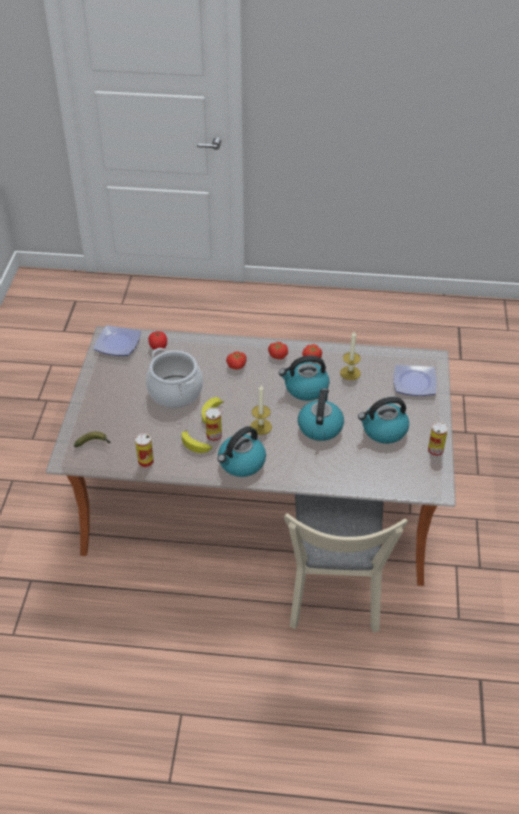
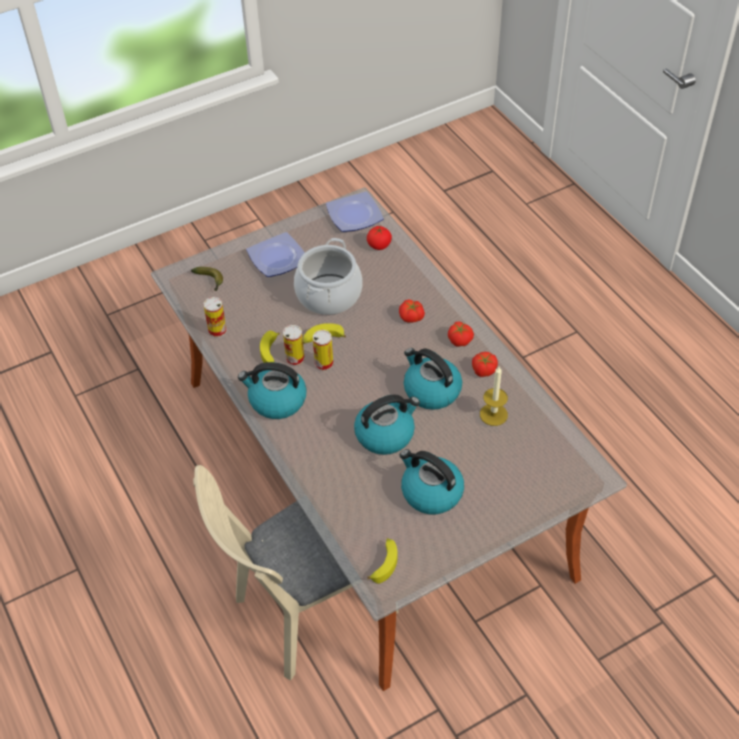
camera: 55 degrees right, 5 degrees up
candle [250,385,272,435] -> none
plate [394,365,437,396] -> plate moved to [246,232,305,277]
can [428,422,448,457] -> can moved to [313,330,333,371]
none -> banana [367,538,398,583]

